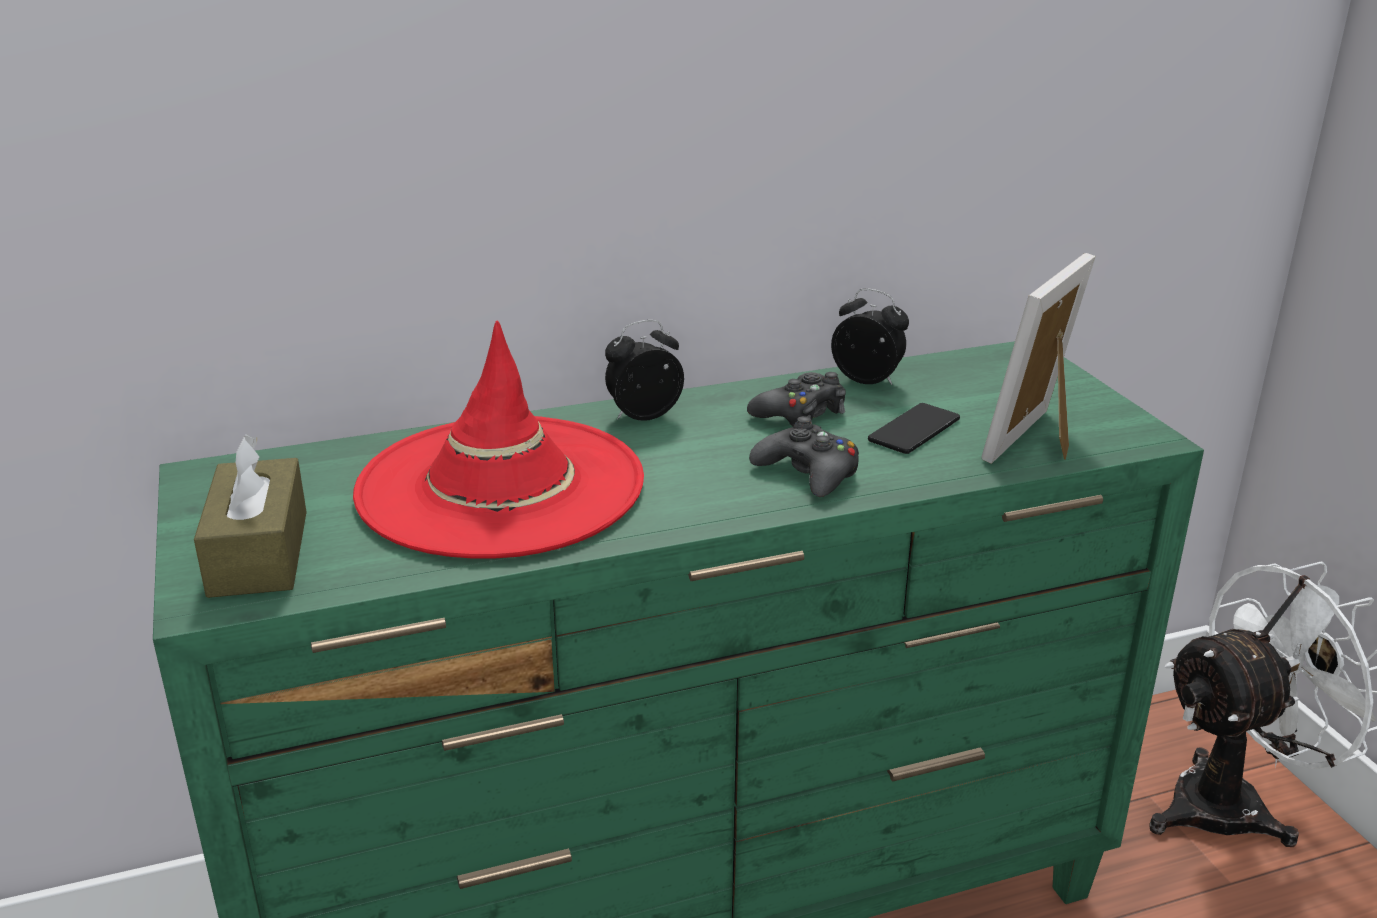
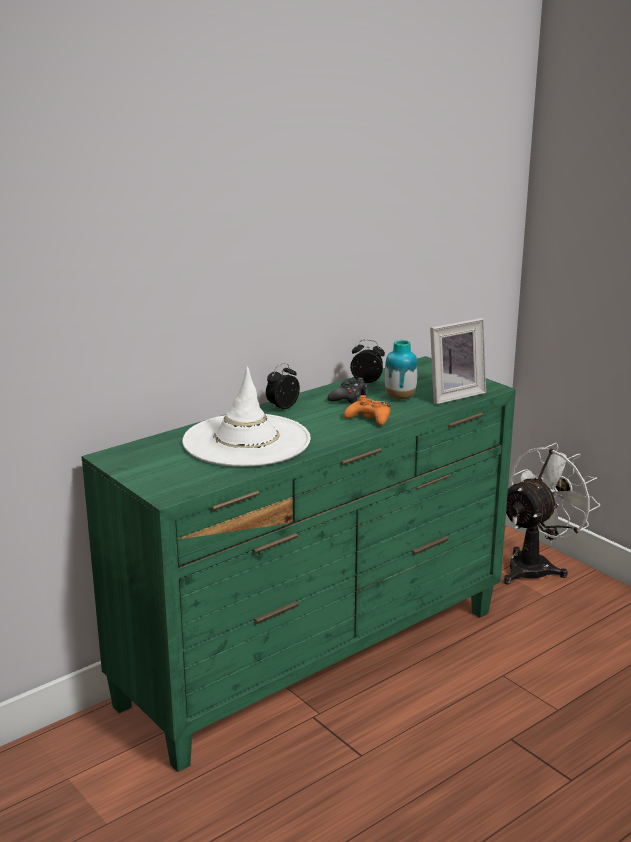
camera: 20 degrees left, 5 degrees down
brown tissue box [194,434,307,598] -> none
red hat [353,321,644,559] -> white hat [182,367,311,467]
black game controller [749,416,859,497] -> orange game controller [344,395,390,426]
phone [868,403,960,454] -> vase [385,340,418,399]
picture frame [981,253,1096,464] -> picture frame turned 135 degrees counterclockwise [430,318,486,404]

